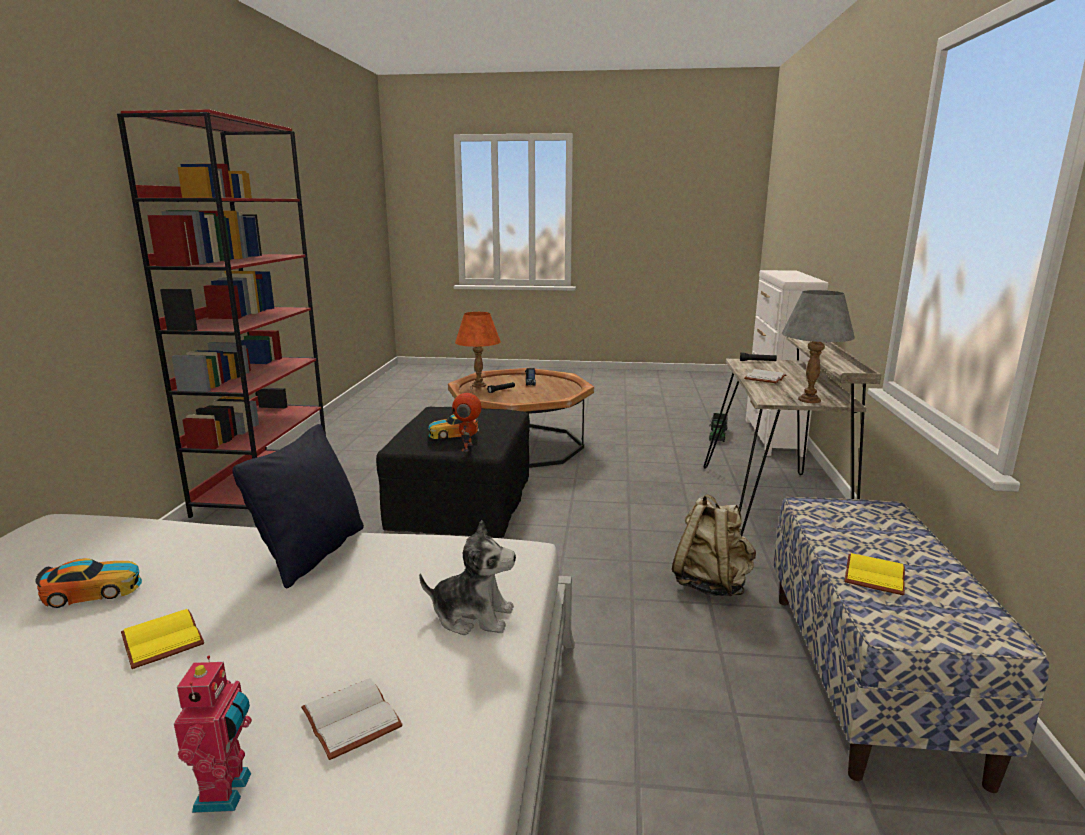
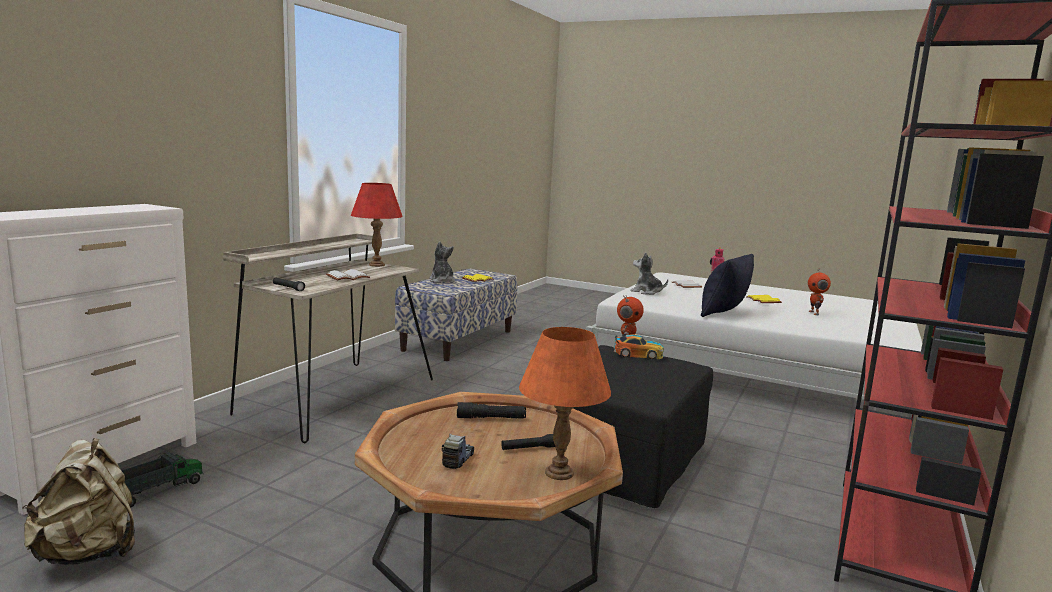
camera: 160 degrees left, 5 degrees down
toy car [35,558,142,608] -> toy robot [808,268,831,315]
beige backpack [672,494,756,596] -> beige backpack moved to [22,438,135,565]
grey table lamp [782,290,855,403] -> red table lamp [351,183,403,267]
none -> plush toy [430,241,455,283]
none -> black flashlight [457,402,526,419]

